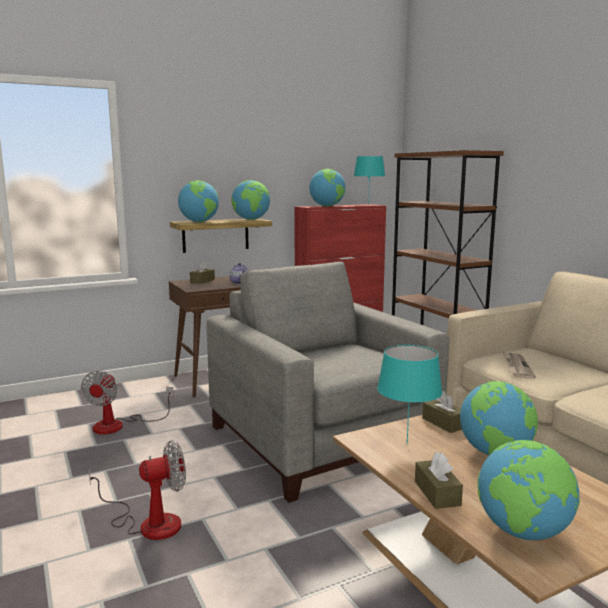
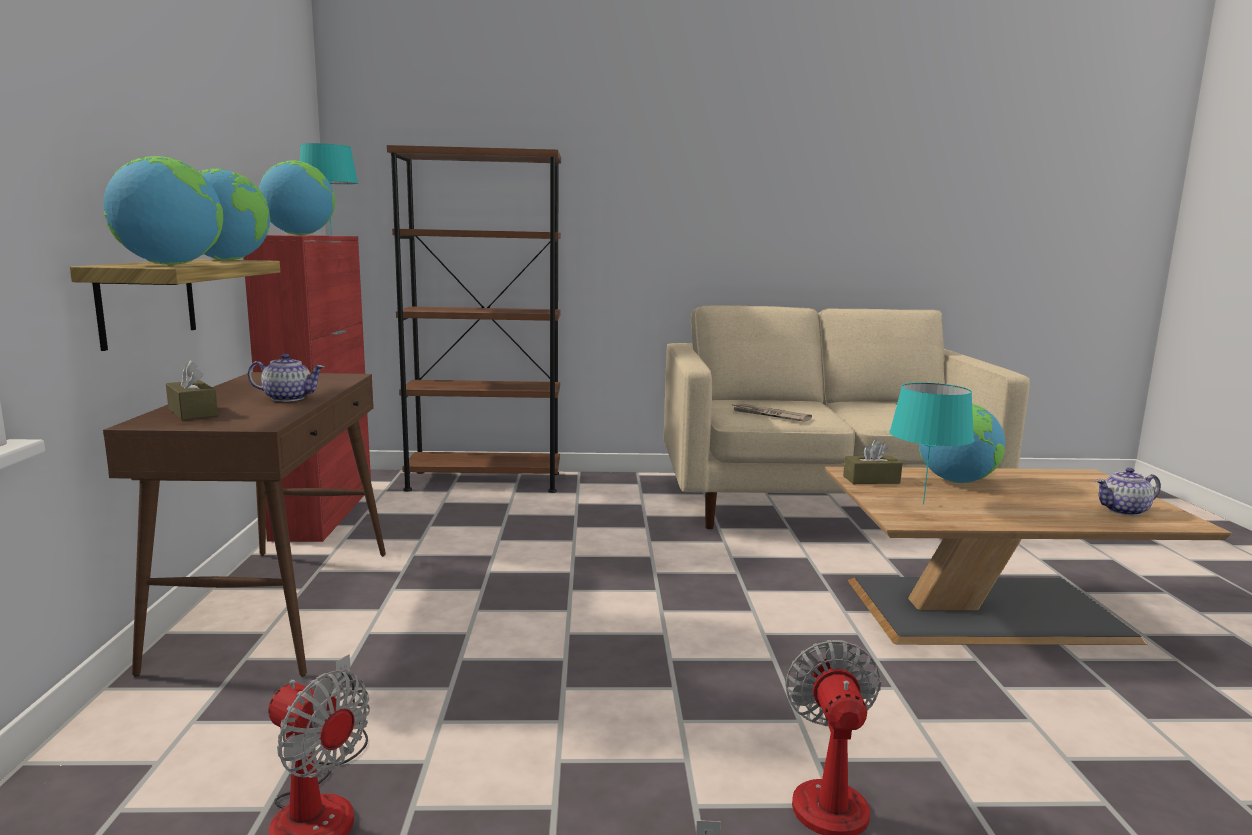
camera: 65 degrees left, 0 degrees up
grey armchair [207,261,449,503] -> none
brown tissue box [415,452,463,509] -> none
globe [478,440,580,540] -> teapot [1096,468,1161,516]

